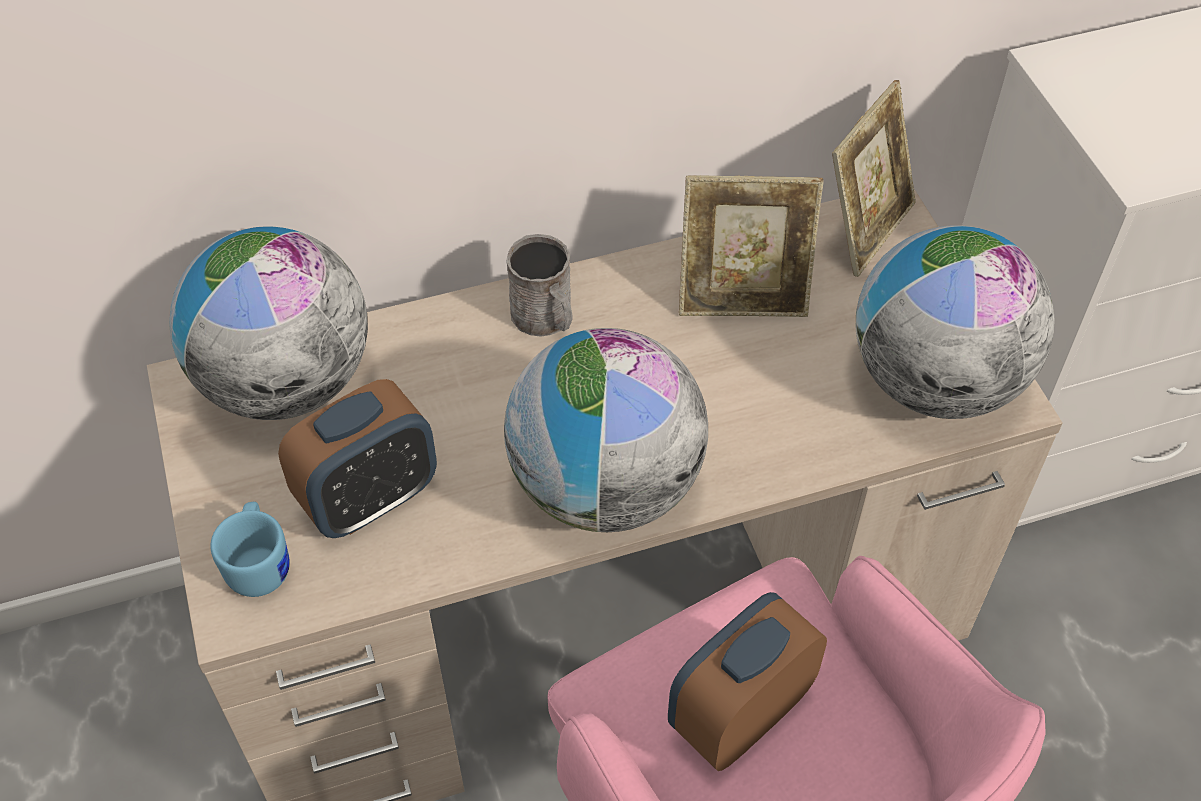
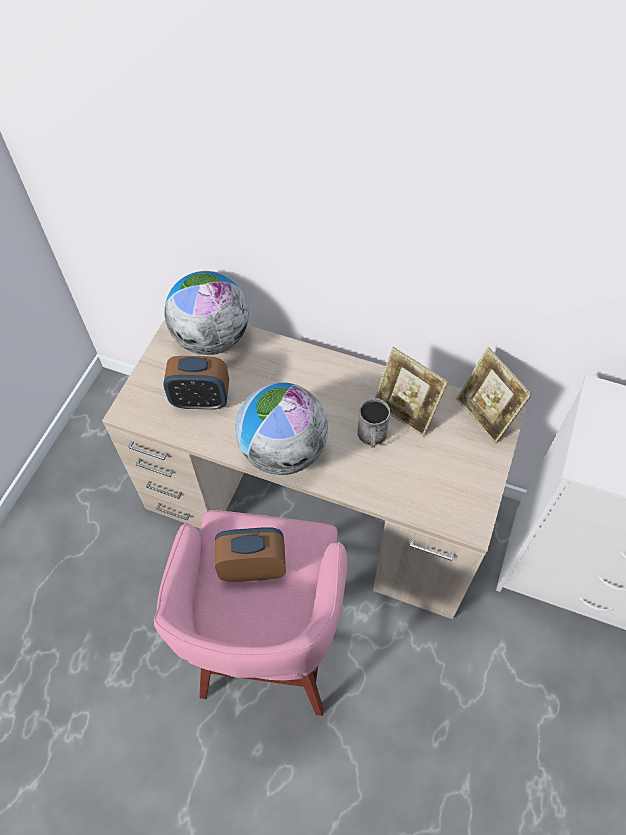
camera: 40 degrees right, 5 degrees up
blue mug [210,502,290,597] -> none
grey mug [506,234,572,337] -> grey mug moved to [358,398,390,448]
picture frame [832,80,916,277] -> picture frame turned 75 degrees clockwise [456,347,532,444]
globe [856,225,1054,419] -> none

